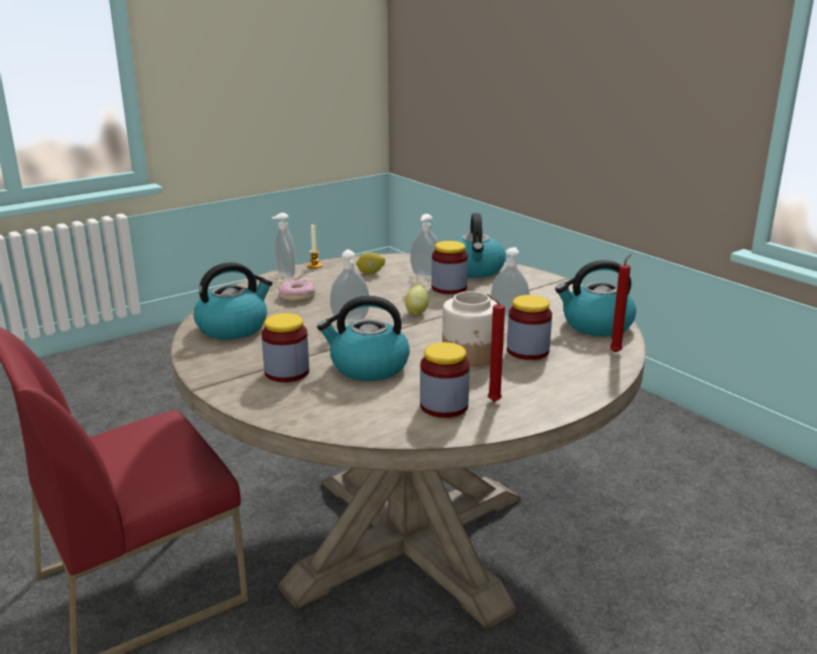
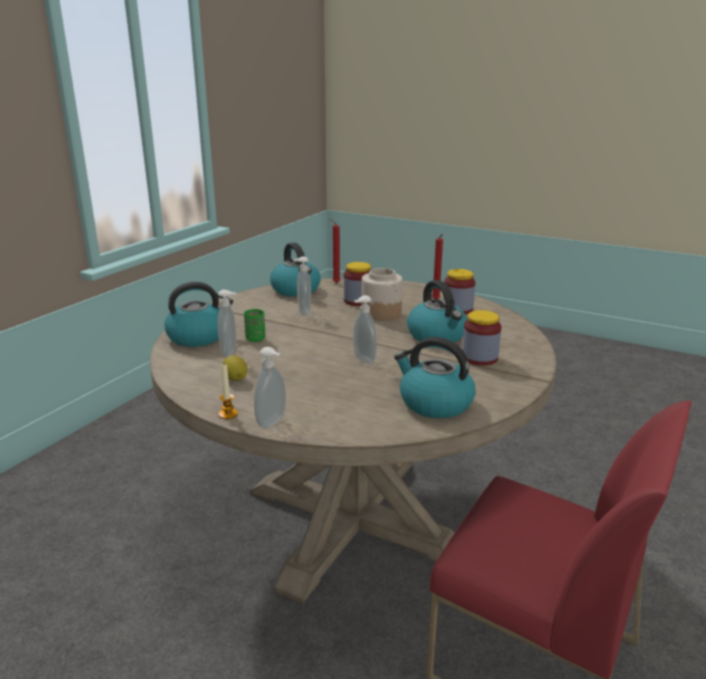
camera: 115 degrees left, 0 degrees up
donut [278,280,315,302] -> none
lemon [405,284,429,316] -> none
jar [432,241,468,294] -> green cup [244,309,265,342]

